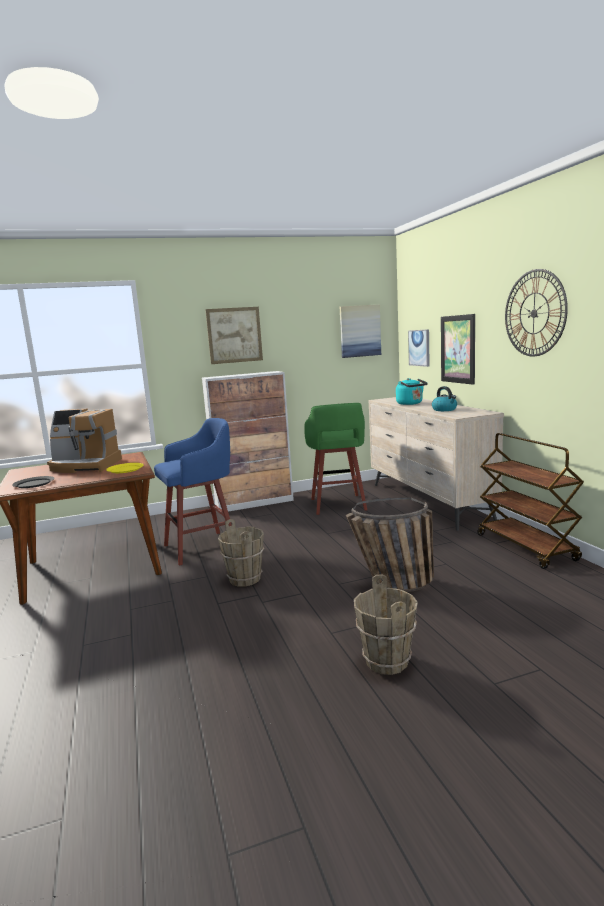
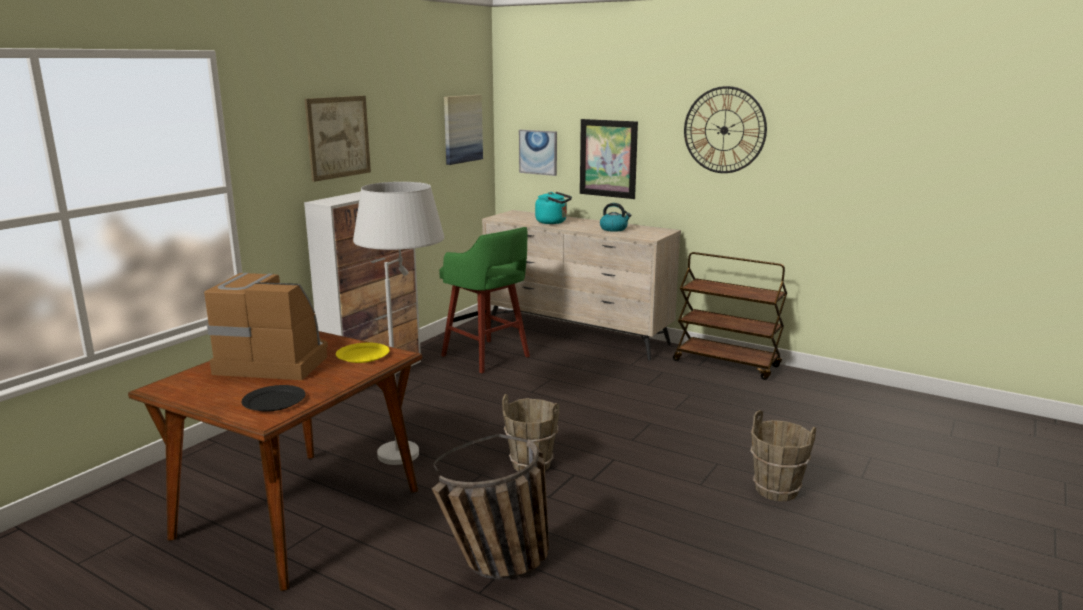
camera: 40 degrees left, 5 degrees up
coffee machine [47,408,122,473] -> coffee machine turned 135 degrees counterclockwise [204,273,328,380]
blue stool [154,418,232,566] -> white floor lamp [353,182,444,465]
basket [346,497,434,592] -> basket moved to [432,434,549,580]

